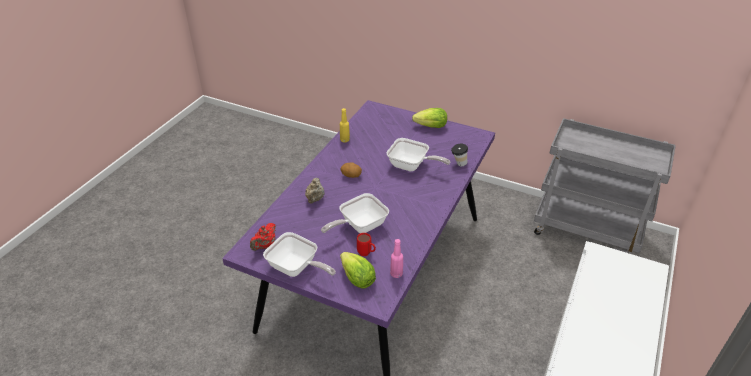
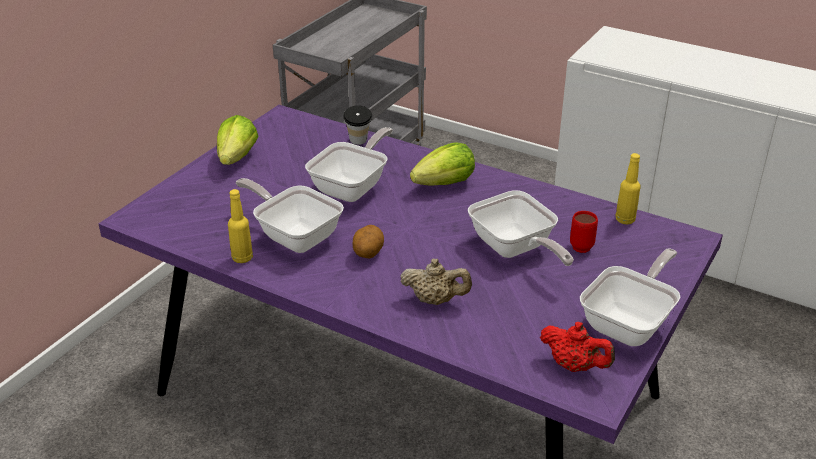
camera: 85 degrees left, 5 degrees down
lettuce [340,252,376,289] -> lettuce moved to [410,142,475,186]
pink bottle [390,239,403,278] -> yellow bottle [615,153,641,224]
none -> frying pan [235,178,344,253]

